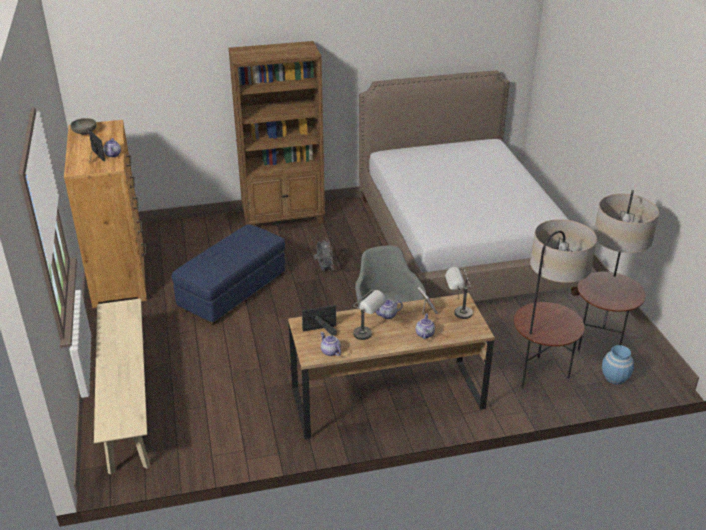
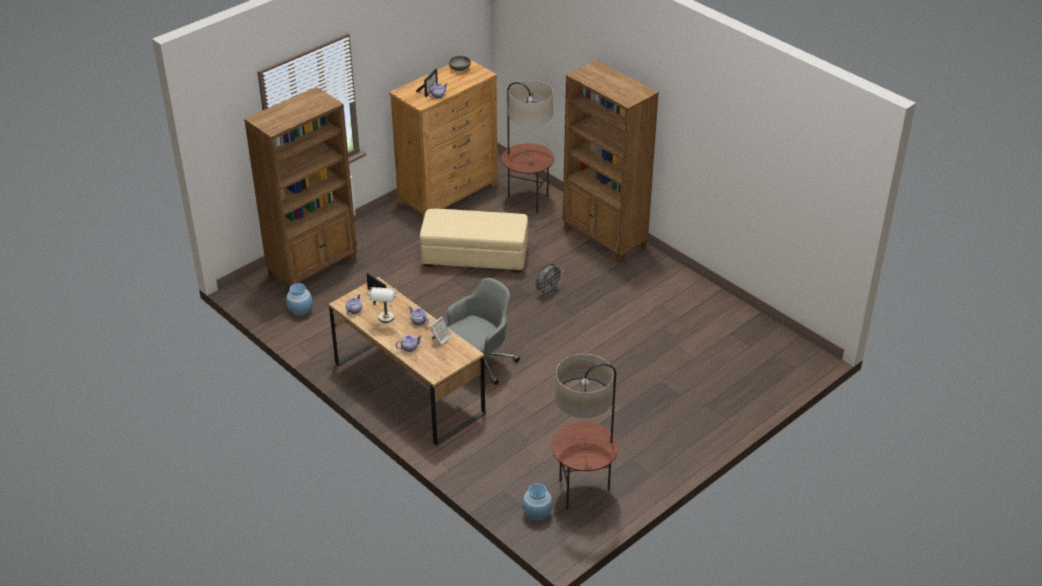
camera: 60 degrees right, 5 degrees up
beige bench [94,298,150,475] -> brown bookcase [244,87,357,291]
blue ottoman [172,224,286,326] -> beige ottoman [420,209,528,273]
bed [359,70,579,301] -> none
grey table lamp [445,267,473,319] -> none
floor lamp [514,219,597,388] -> floor lamp moved to [502,80,554,213]
none -> blue vase [286,283,312,316]

